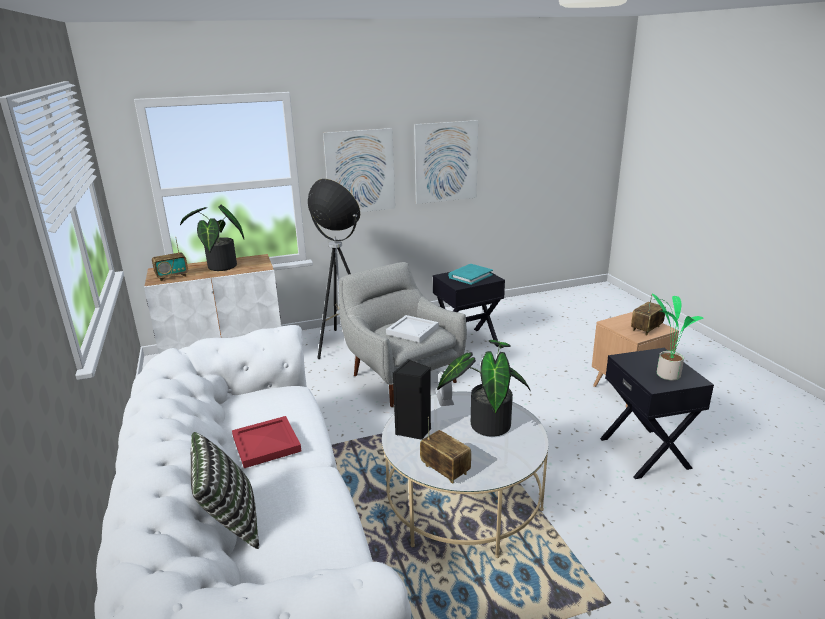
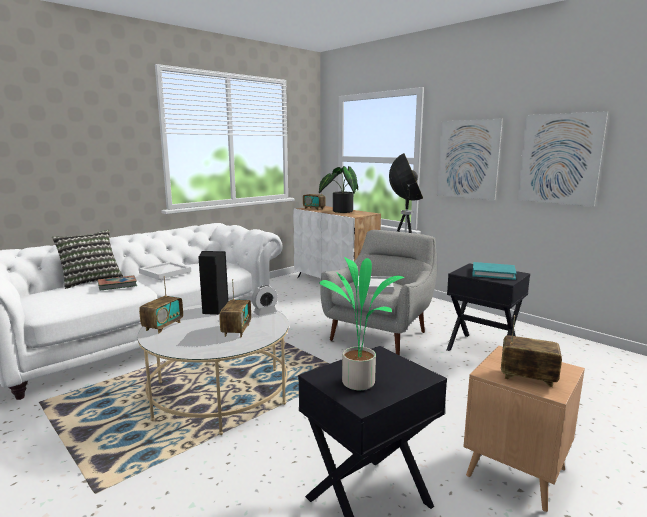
camera: 65 degrees right, 10 degrees down
red tray [232,416,301,468] -> white tray [139,261,191,280]
potted plant [437,340,531,437] -> radio [219,279,251,337]
none -> book [98,275,137,291]

